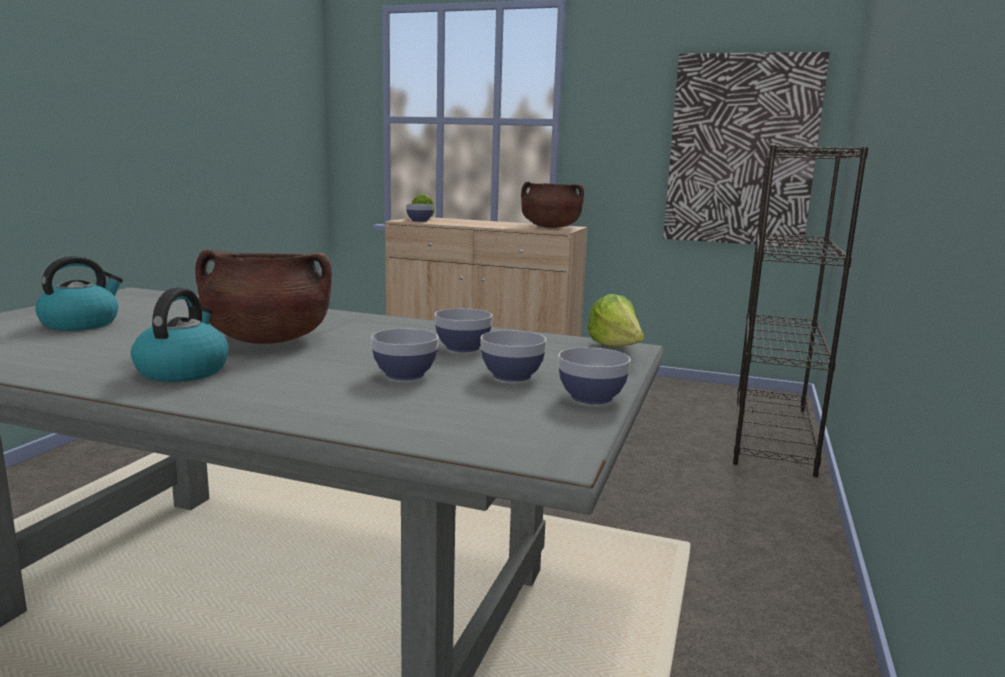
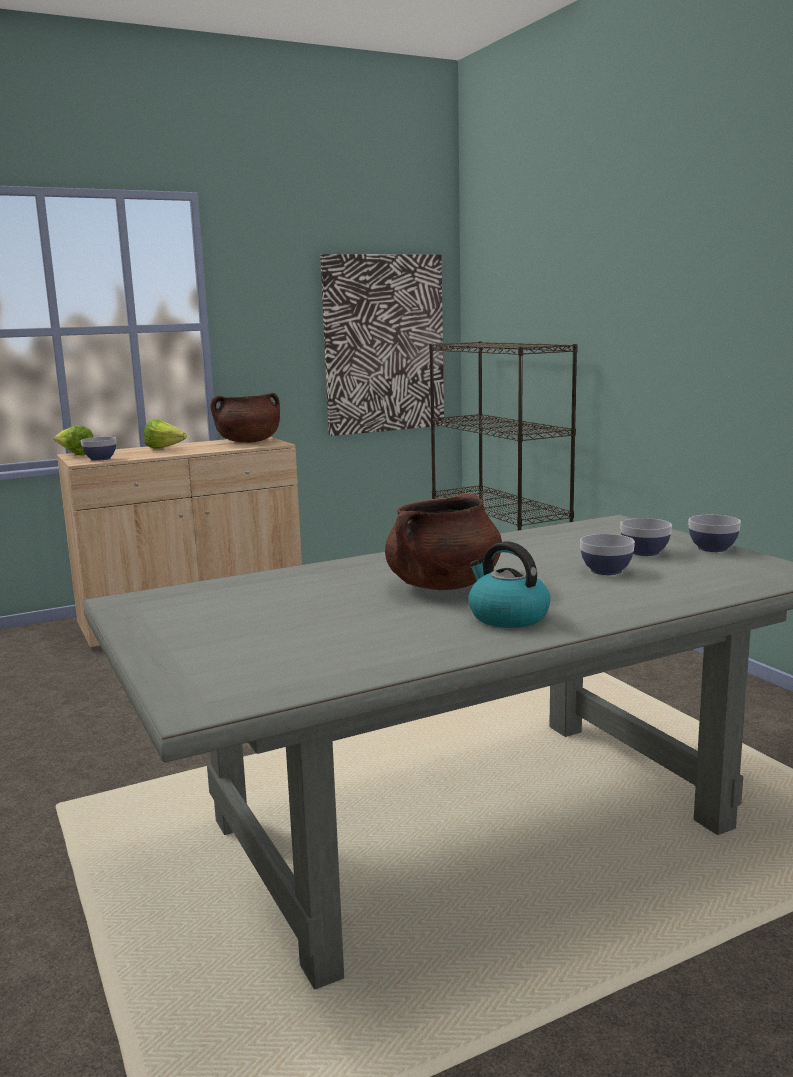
camera: 45 degrees left, 0 degrees up
kettle [36,256,123,331] -> none
bowl [435,308,493,352] -> none
lettuce [587,294,644,347] -> lettuce moved to [144,419,187,449]

